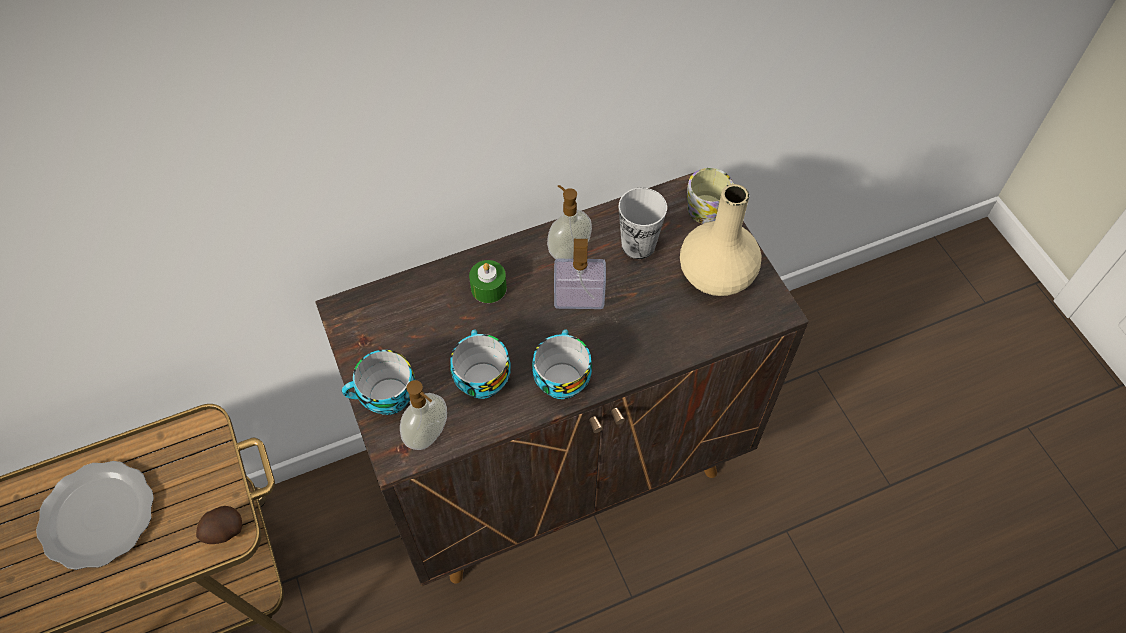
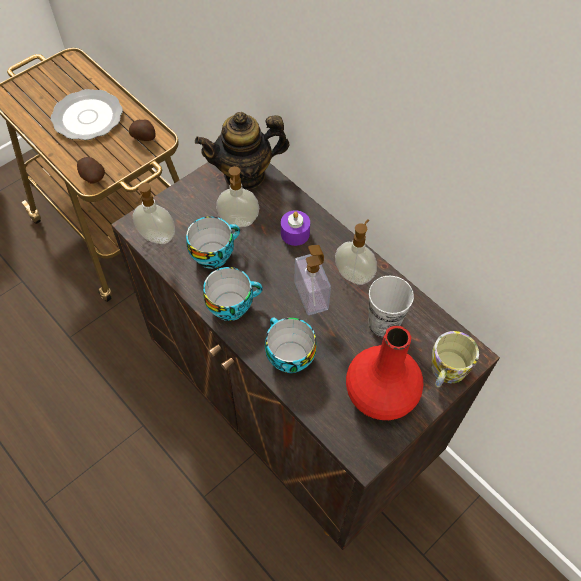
camera: 70 degrees right, 0 degrees up
cup [342,350,415,415] -> cup moved to [265,317,317,373]
green candle [469,260,507,303] -> purple candle [281,210,310,246]
beige vase [680,184,761,296] -> red vase [346,326,423,420]
none -> potato [129,119,156,141]
none -> teapot [195,112,289,190]
none -> soap dispenser [216,166,259,227]

